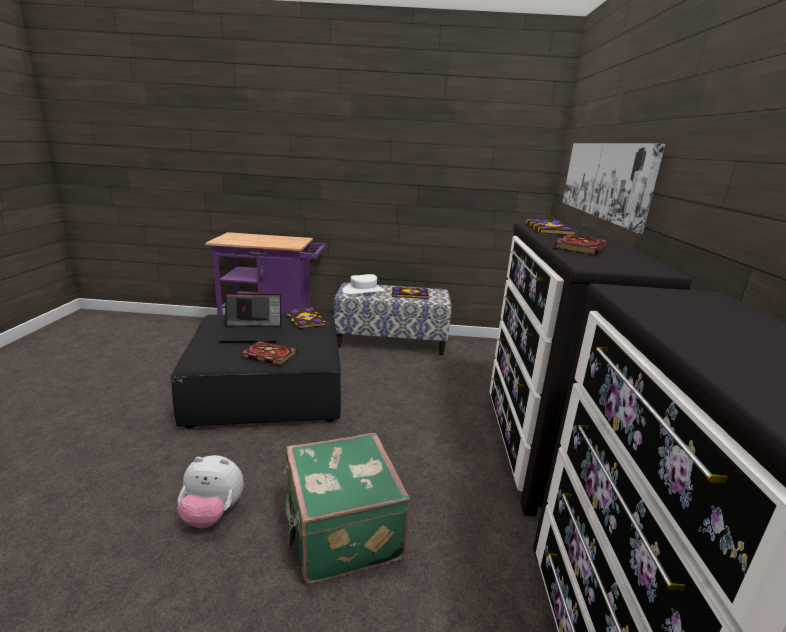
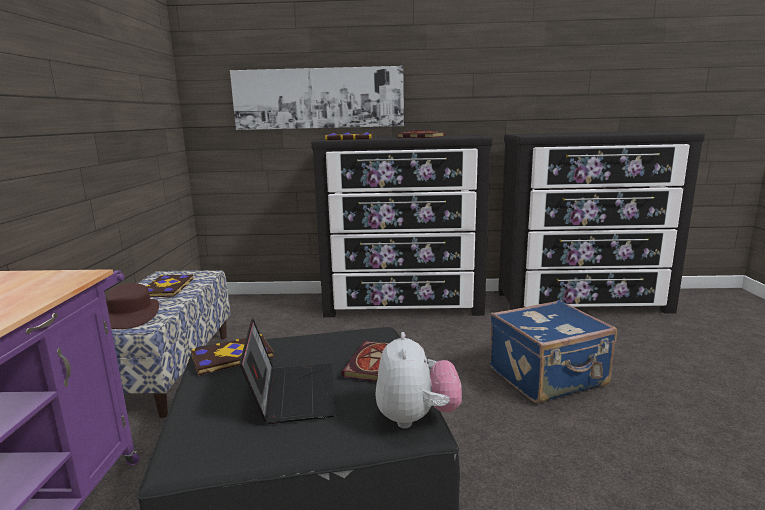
camera: 90 degrees left, 5 degrees down
plush toy [177,455,244,528] -> plush toy moved to [375,332,462,428]
green suitcase [283,433,410,584] -> blue suitcase [490,300,617,403]
white hat [342,274,385,294] -> brown hat [106,283,159,329]

